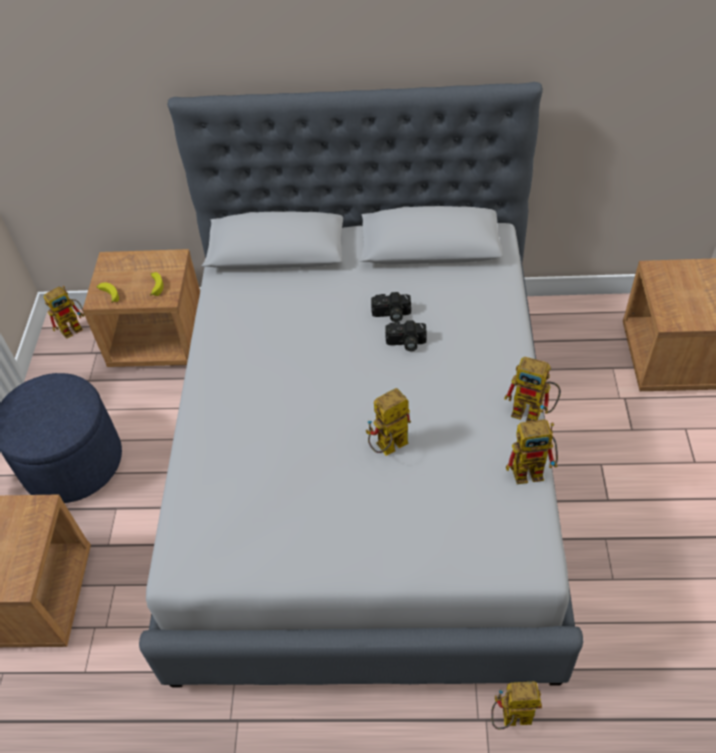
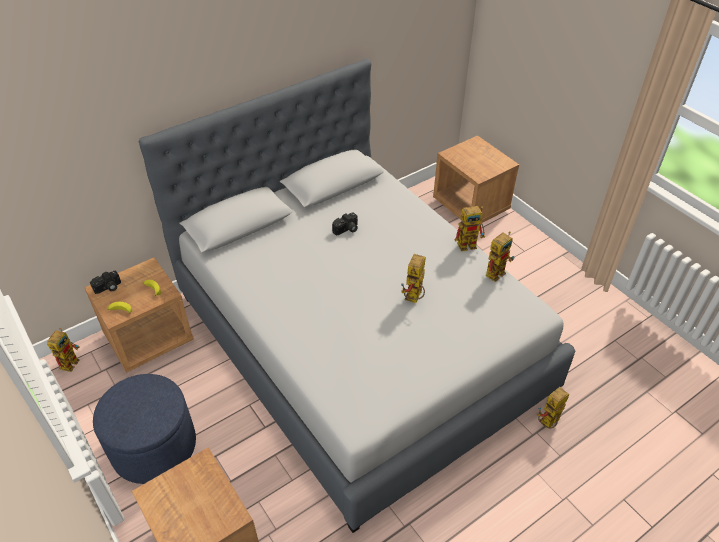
camera: 40 degrees left, 5 degrees down
camera [385,320,427,351] -> camera moved to [90,271,121,294]

